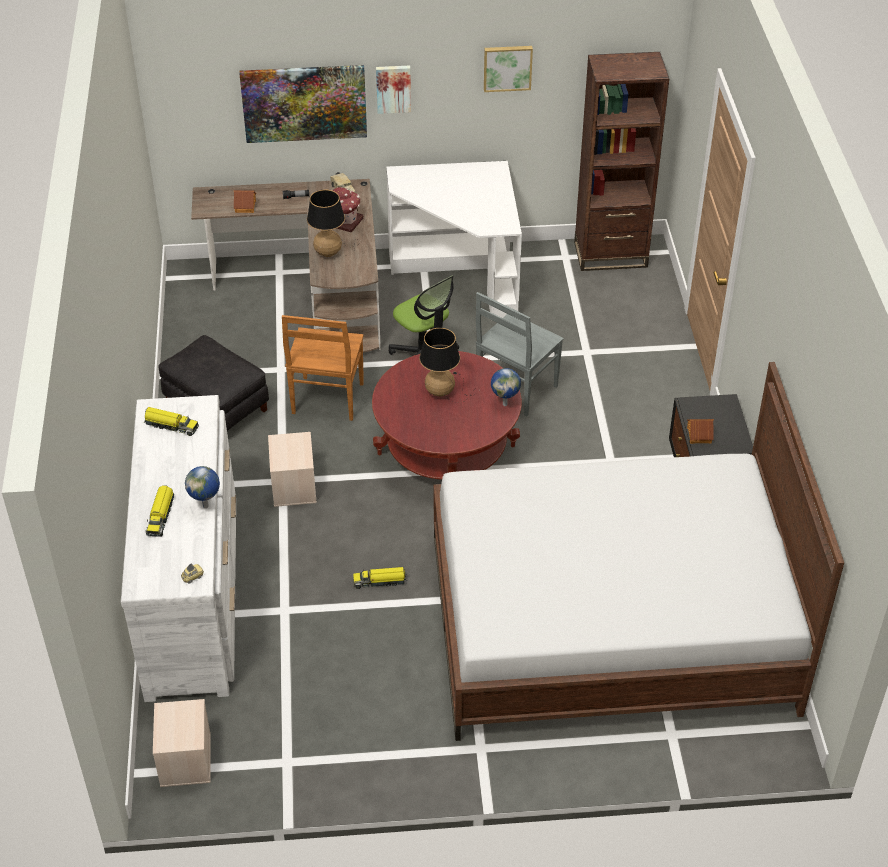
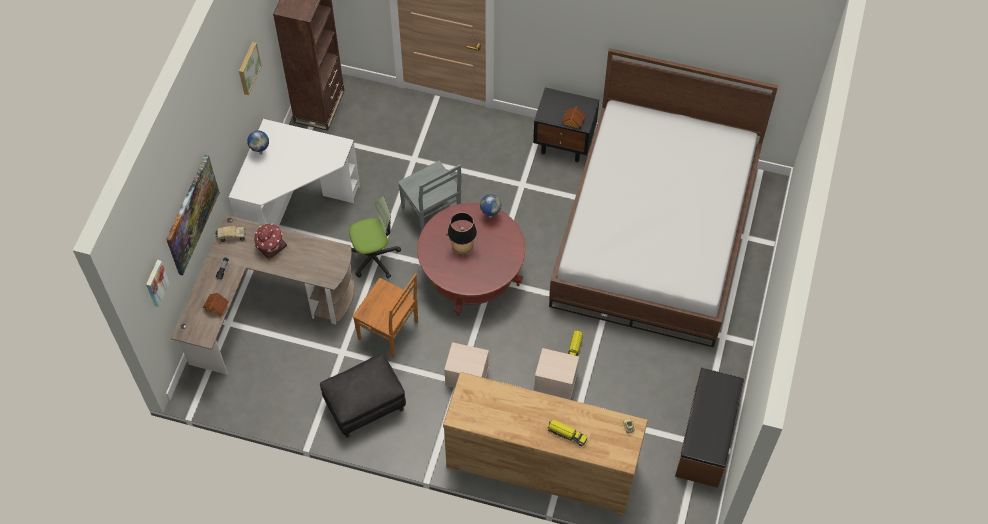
camera: 70 degrees left, 15 degrees up
white dresser [121,395,236,702] -> brown dresser [443,372,648,515]
toy truck [144,407,199,436] -> none
beige storage box [153,699,211,787] -> beige storage box moved to [534,348,579,400]
globe [185,466,220,508] -> globe moved to [247,130,269,155]
table lamp [307,190,359,257] -> none
picture [376,65,411,114] -> picture moved to [146,260,170,307]
none -> brown bench [675,368,744,488]

